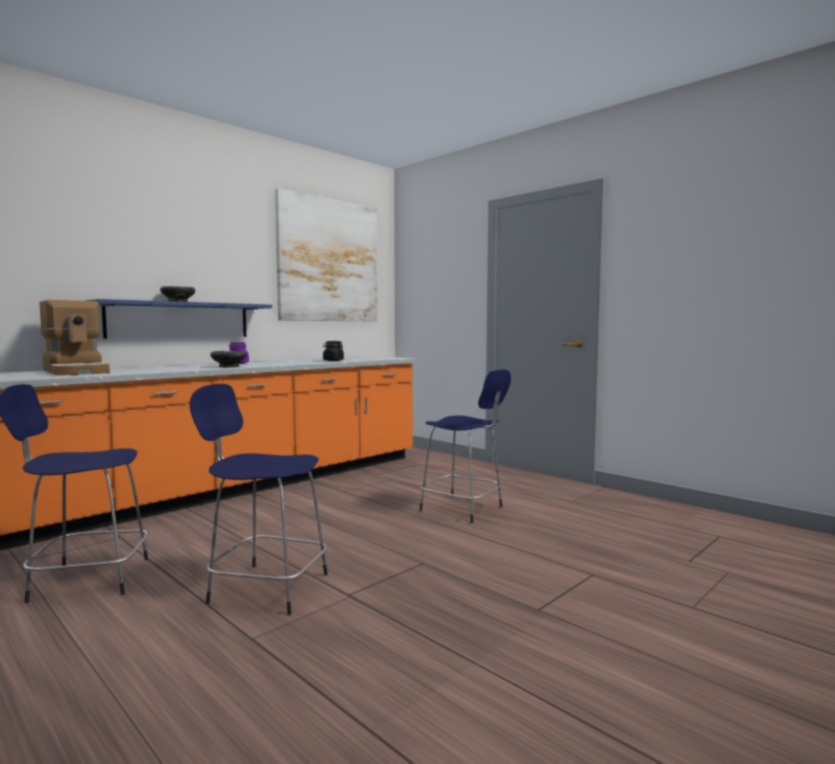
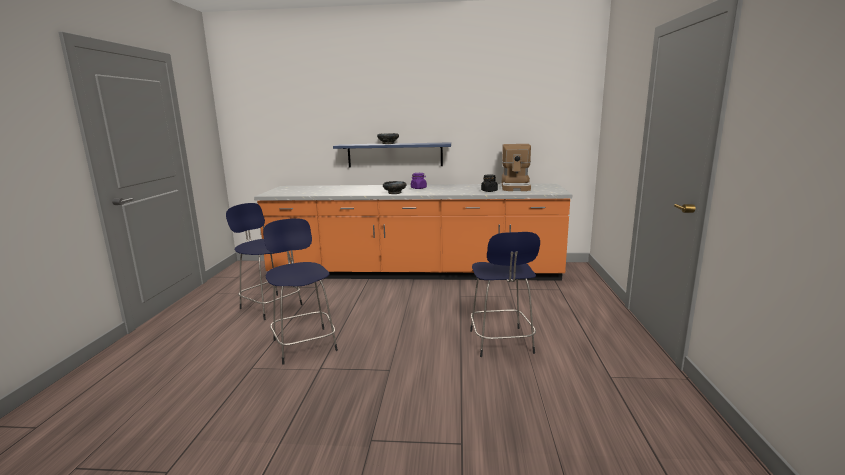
camera: 50 degrees right, 10 degrees up
coffee machine [39,300,110,375] -> coffee machine moved to [502,144,531,191]
picture [275,188,377,321] -> none

